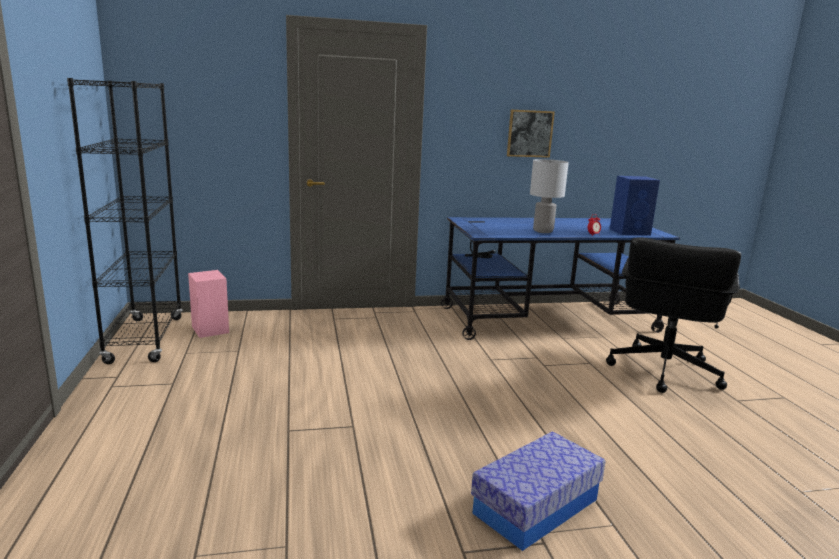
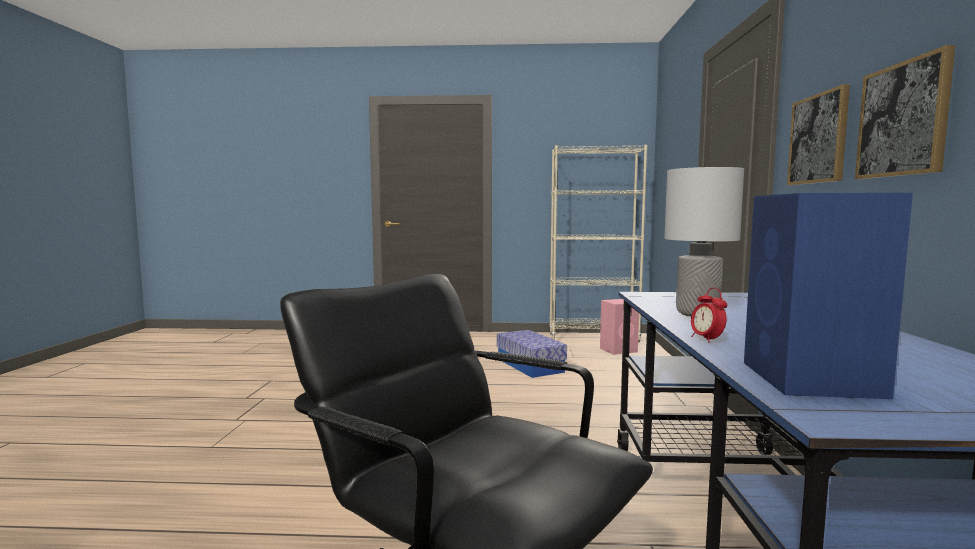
camera: 105 degrees right, 10 degrees down
black bookcase [67,78,182,364] -> beige bookcase [549,145,647,343]
storage box [471,431,606,551] -> storage box moved to [497,330,567,378]
none -> picture [787,84,850,185]

